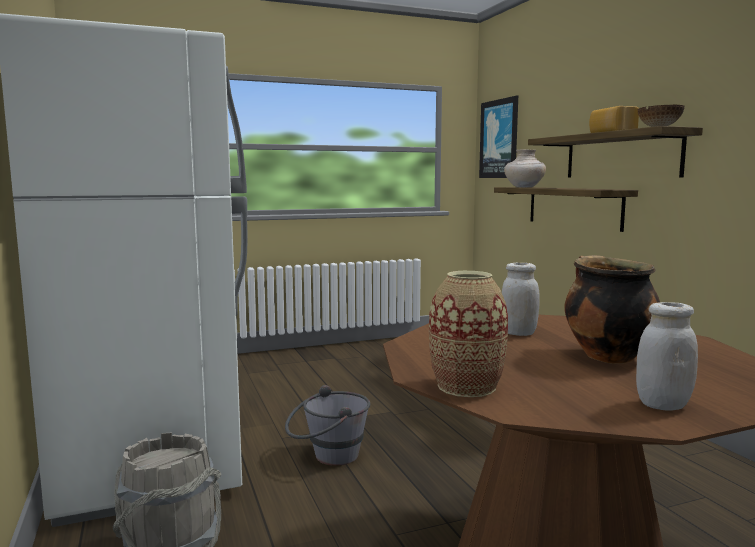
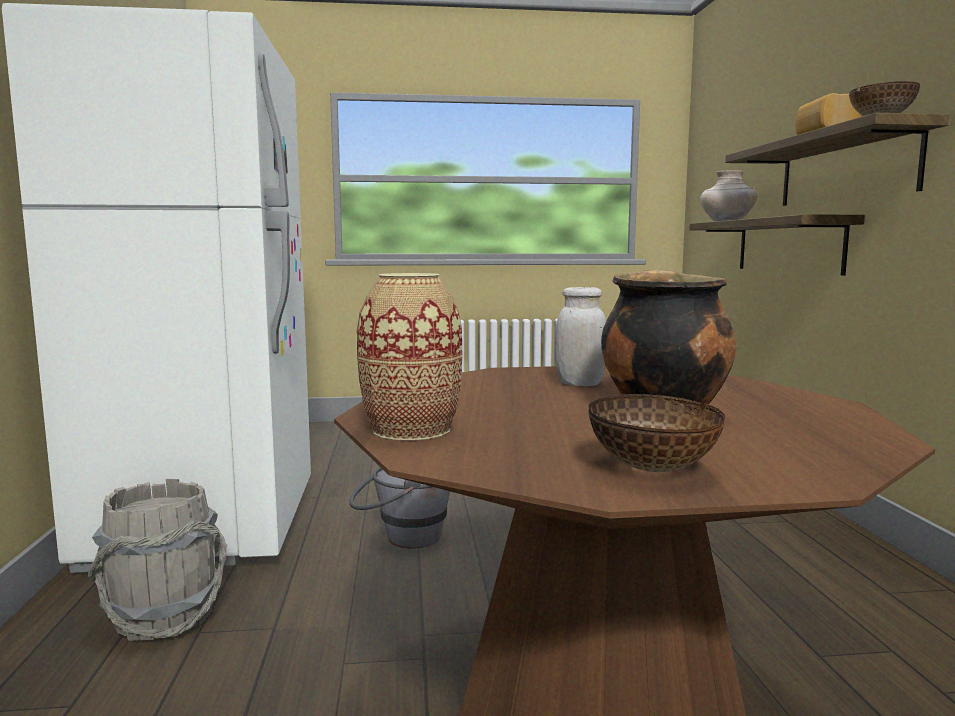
camera: 15 degrees right, 0 degrees up
picture [479,96,518,178] -> none
white jar [636,302,698,411] -> bowl [588,394,725,472]

